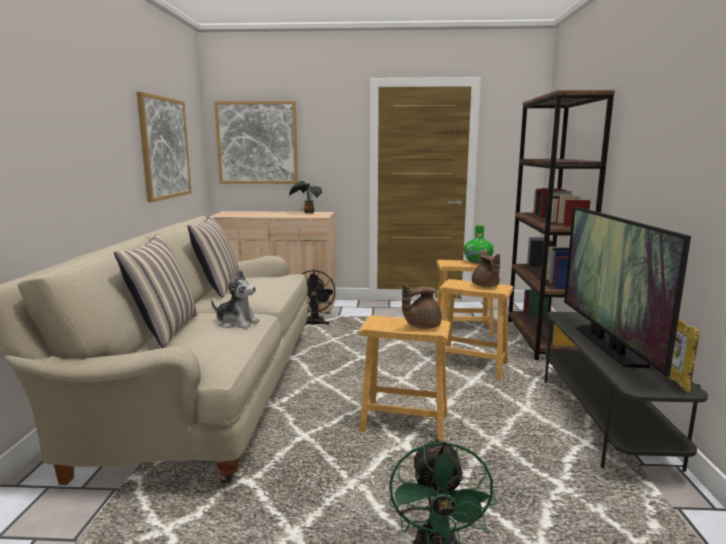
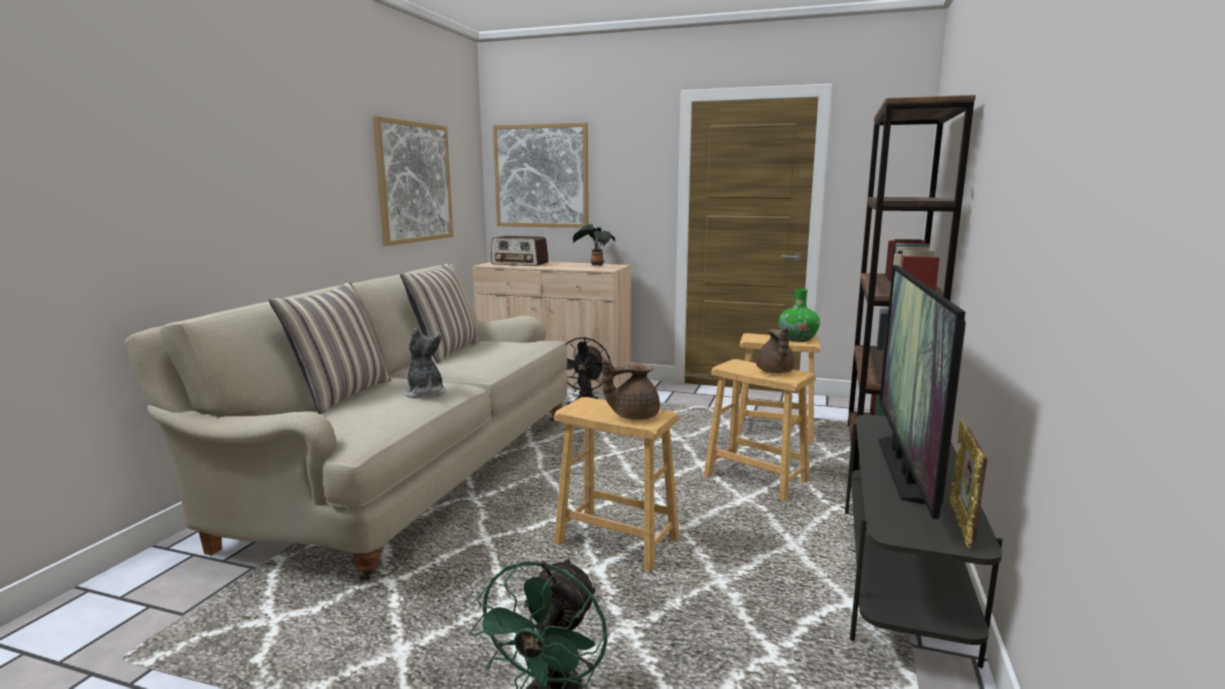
camera: 15 degrees right, 0 degrees up
plush toy [211,270,259,329] -> plush toy turned 150 degrees counterclockwise [404,328,446,399]
none -> radio [491,236,549,266]

